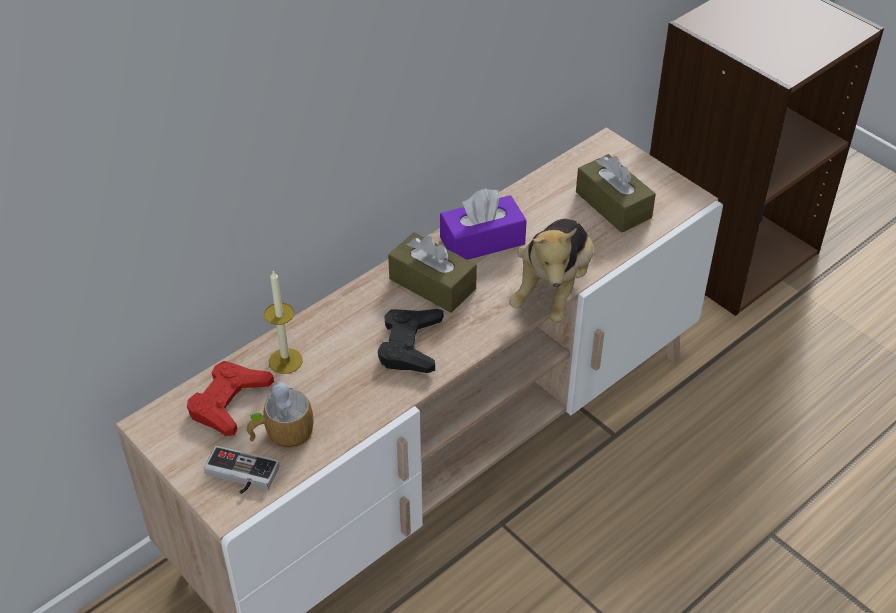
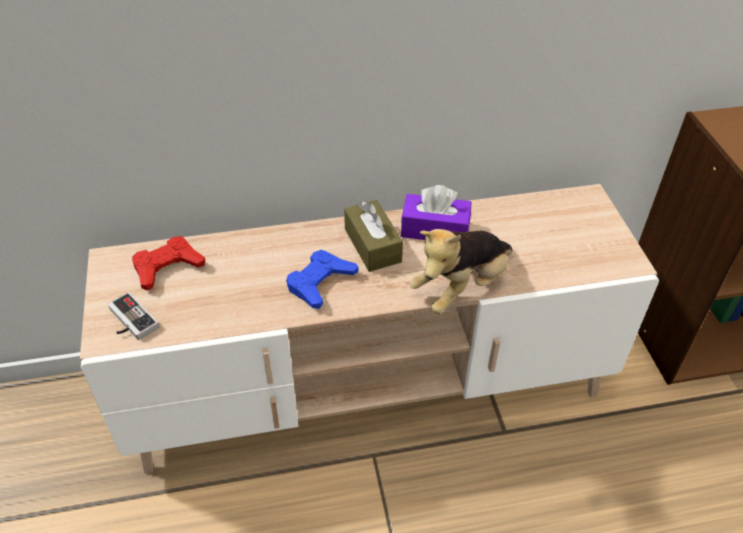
camera: 30 degrees right, 0 degrees up
mug [247,382,313,448] -> none
candle [264,271,303,374] -> none
black game controller [378,309,444,373] -> blue game controller [286,250,358,309]
brown tissue box [576,154,656,233] -> none

